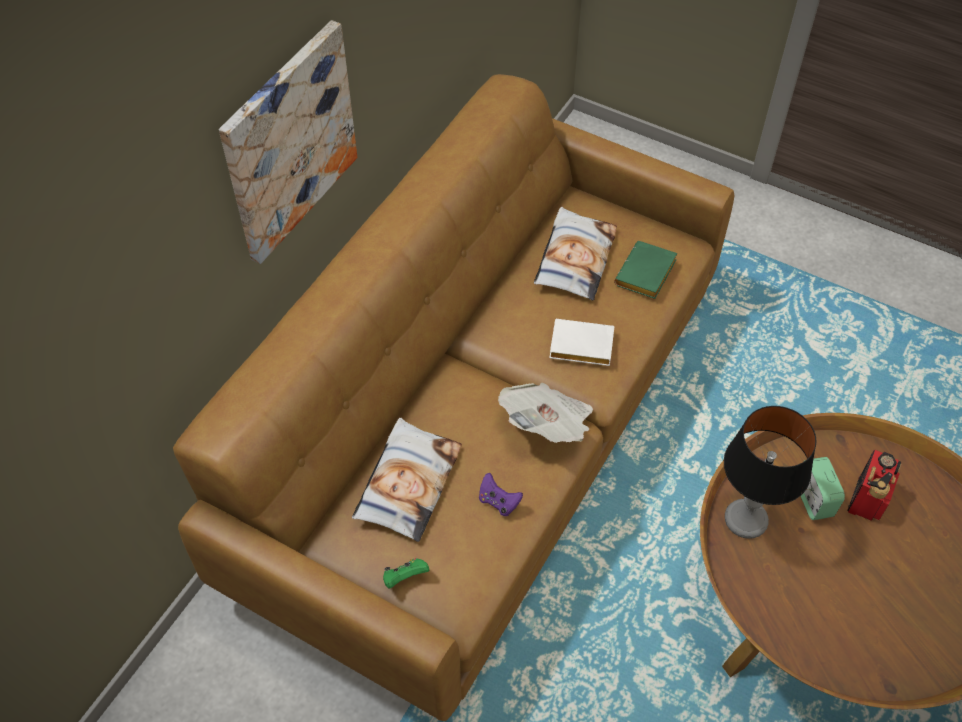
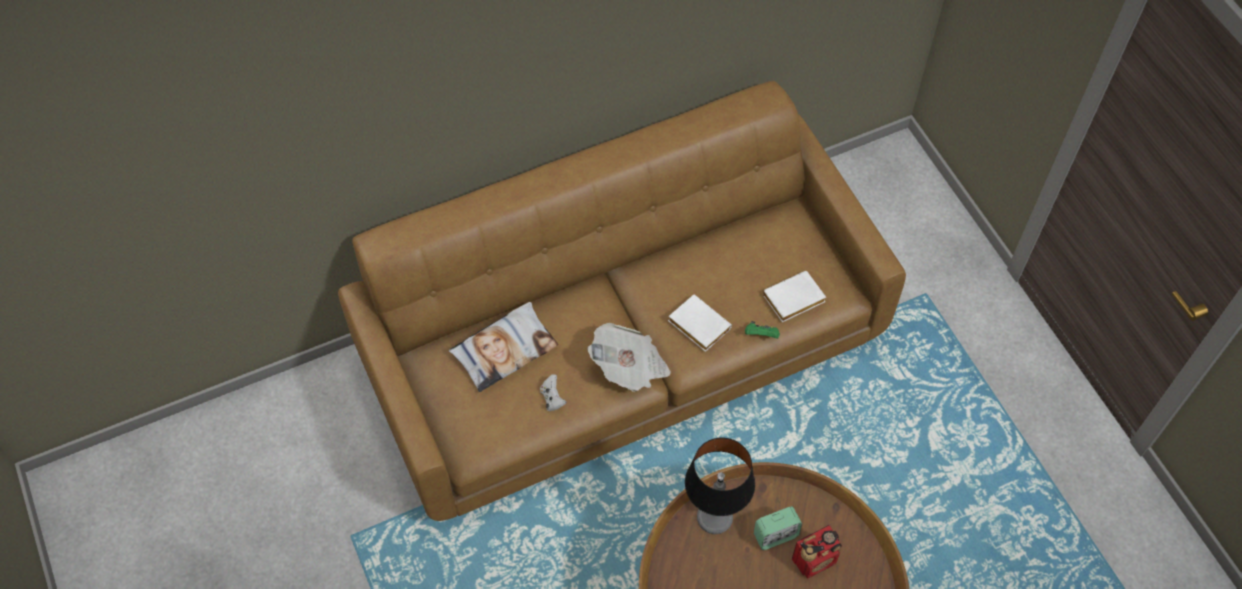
camera: 35 degrees right, 5 degrees up
picture [219,20,357,264] -> none
green game controller [383,558,429,589] -> green game controller moved to [745,321,780,339]
purple game controller [479,473,523,516] -> white game controller [540,374,566,411]
pillow [534,207,617,300] -> none
green book [614,241,677,299] -> white book [763,271,826,322]
alarm clock [801,457,845,520] -> alarm clock turned 135 degrees counterclockwise [754,507,802,550]

